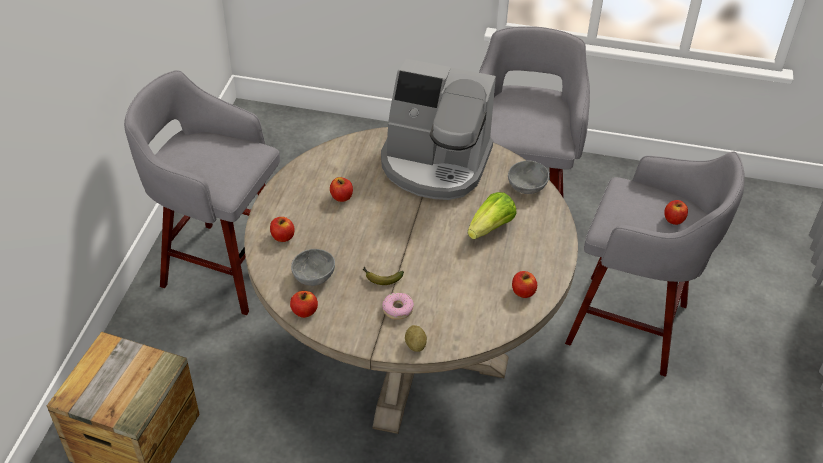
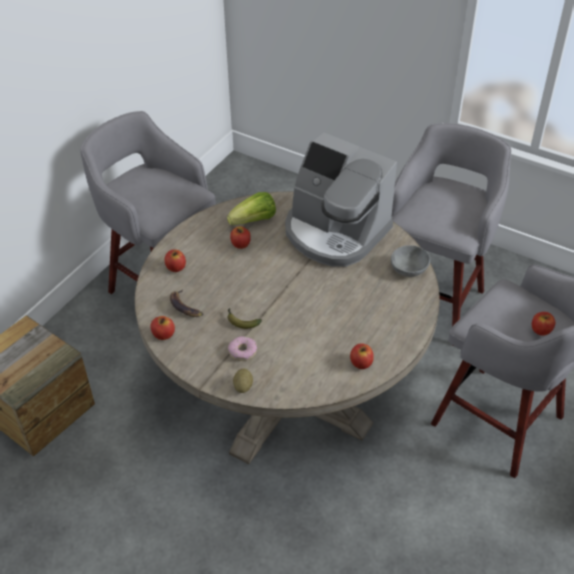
camera: 20 degrees right, 0 degrees up
grey bowl [291,249,335,286] -> banana [170,289,203,317]
lettuce [468,192,517,240] -> lettuce moved to [227,192,276,225]

